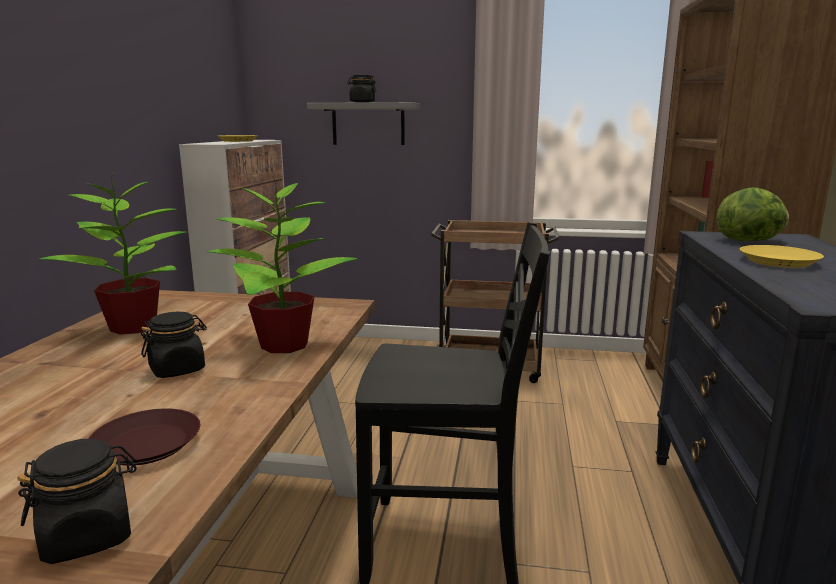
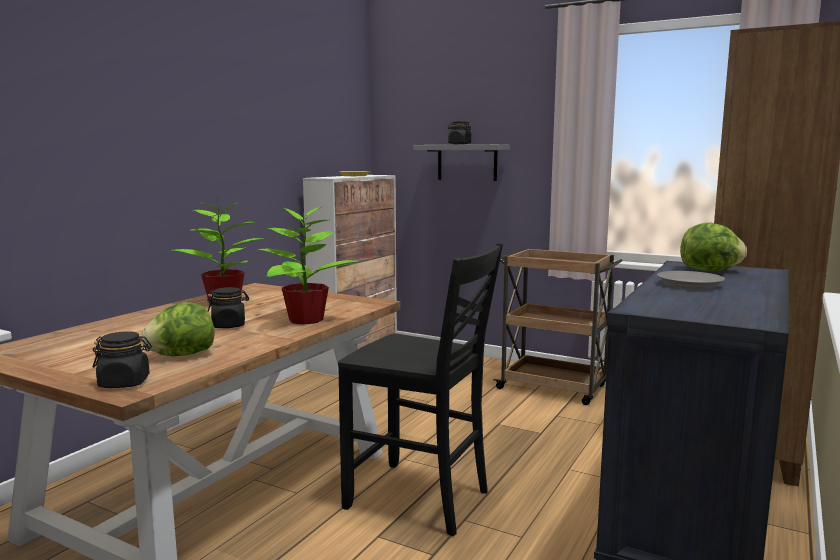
camera: 20 degrees right, 5 degrees down
brown plate [88,408,200,466] -> lettuce [142,302,214,356]
yellow plate [740,245,824,268] -> grey plate [657,271,725,289]

